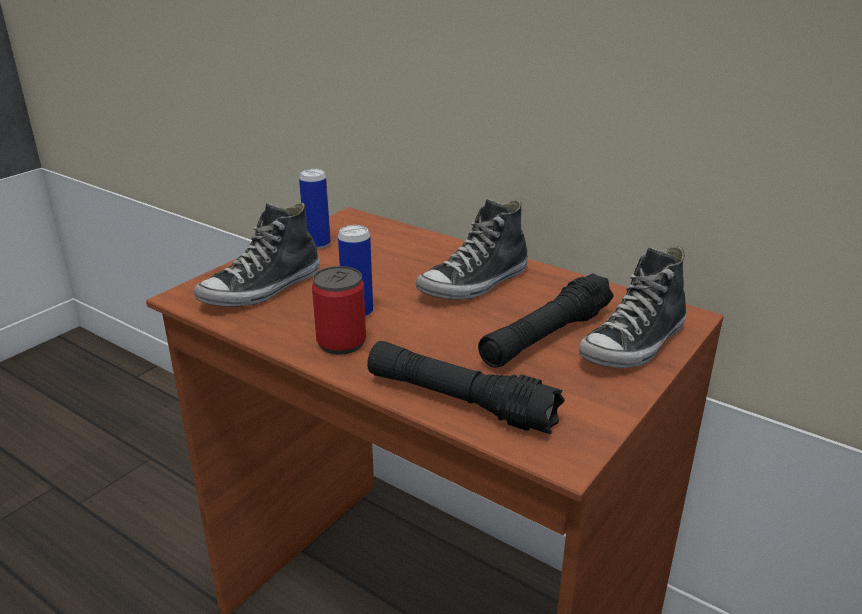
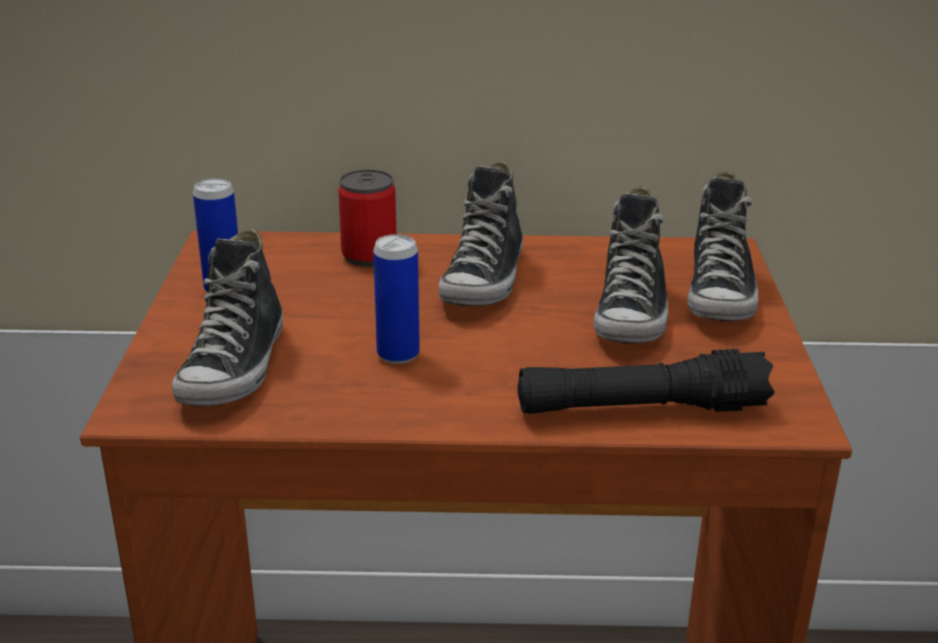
camera: 35 degrees left, 0 degrees up
can [312,266,366,355] -> can moved to [338,170,396,267]
black flashlight [478,273,614,368] -> shoe [594,187,668,344]

